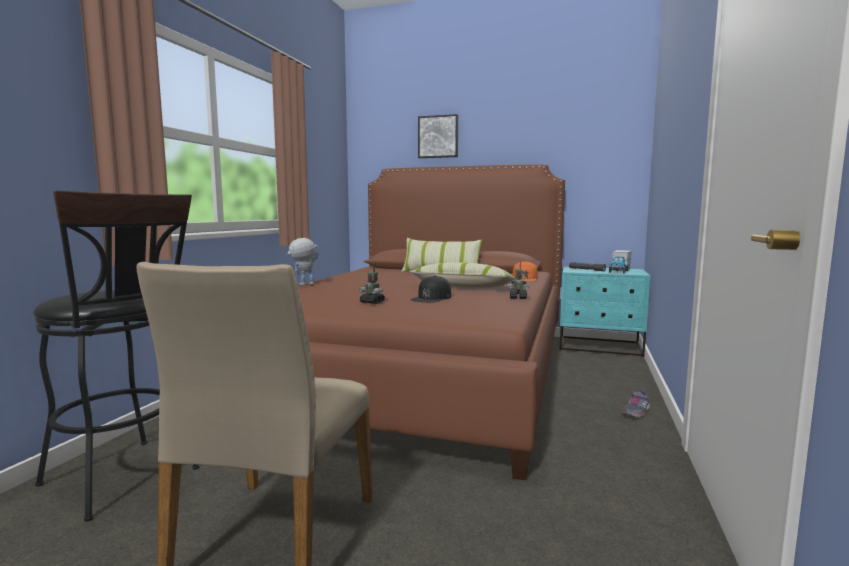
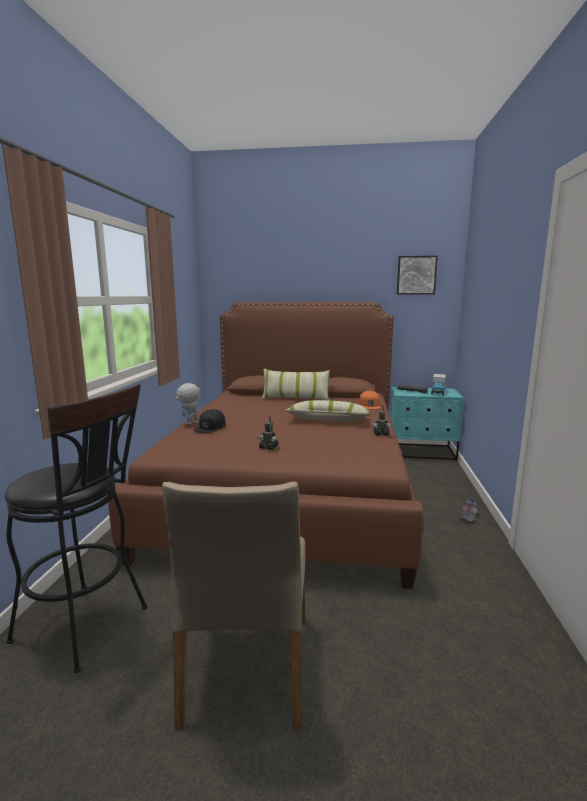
camera: 10 degrees left, 5 degrees up
black cap [411,275,451,302] -> black cap moved to [193,409,226,433]
picture [418,114,458,158] -> picture moved to [397,256,438,295]

